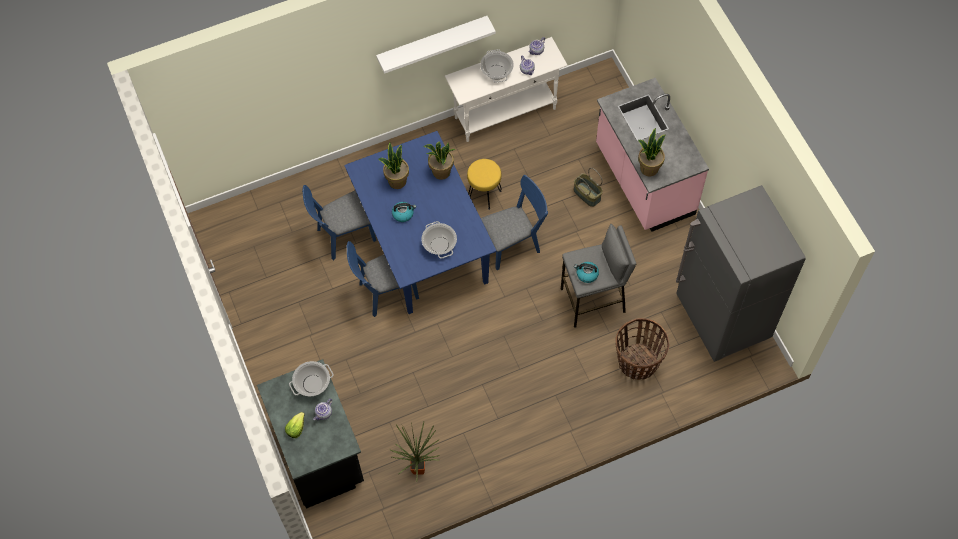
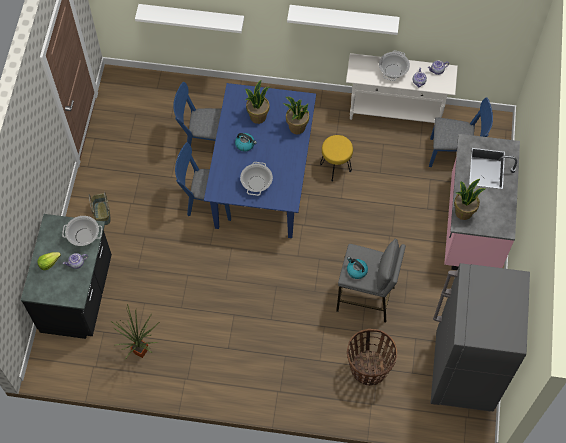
camera: 30 degrees right, 0 degrees up
blue chair [481,175,548,270] -> blue chair moved to [429,97,493,167]
basket [574,168,603,207] -> basket moved to [89,191,111,225]
none -> white shelf [135,4,244,33]

